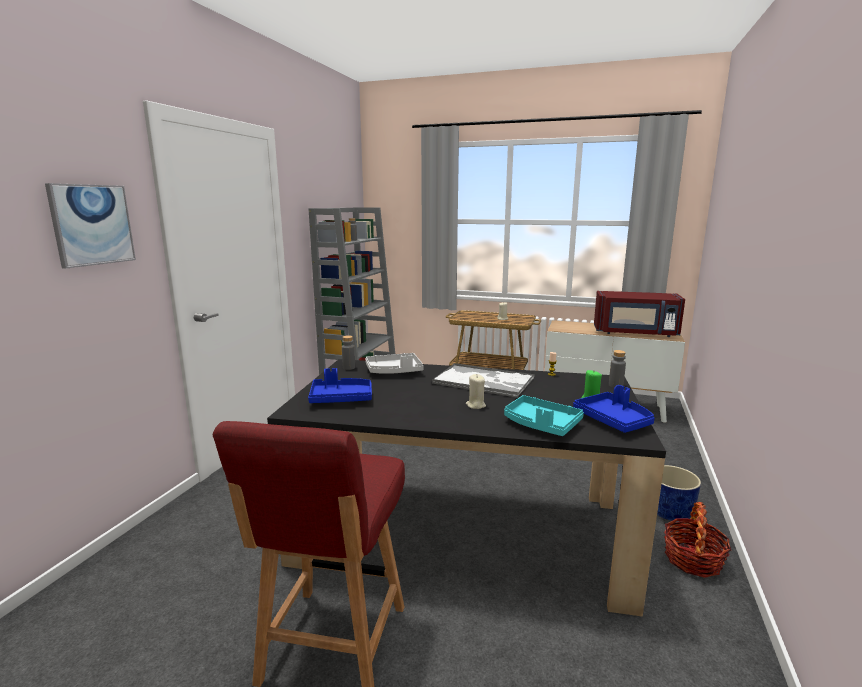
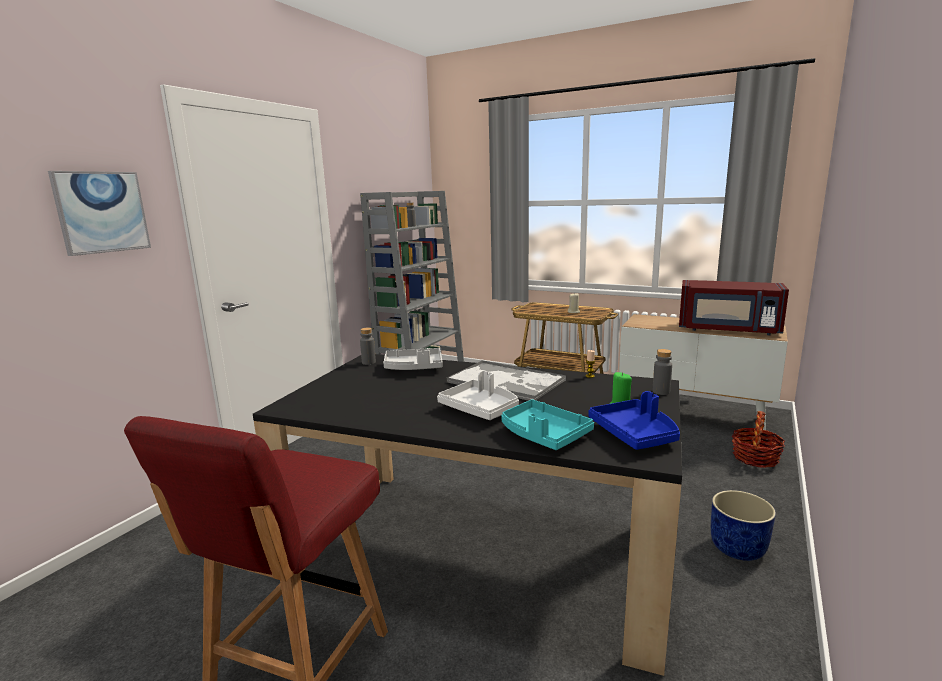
camera: 10 degrees right, 0 degrees up
blue tray [308,368,372,403] -> none
beige candle [466,374,486,409] -> white tray [437,370,519,420]
basket [664,502,731,578] -> basket moved to [732,411,785,468]

